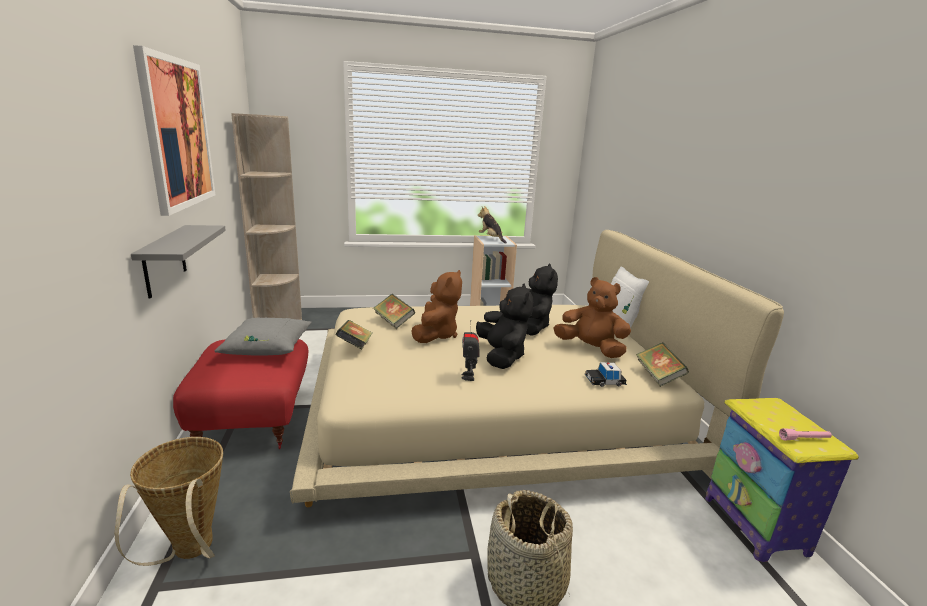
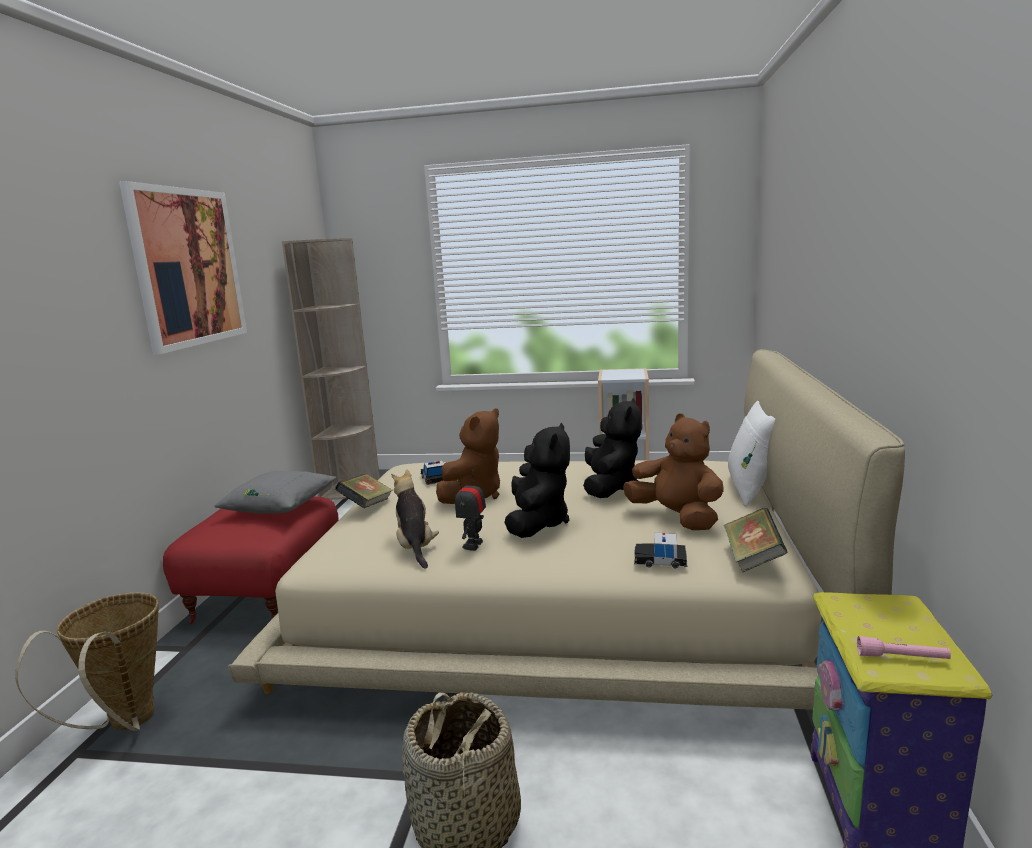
camera: 20 degrees right, 5 degrees down
grey shelf [131,225,226,299] -> none
book [373,294,415,329] -> toy car [420,460,444,485]
plush toy [478,206,507,244] -> plush toy moved to [391,469,439,569]

